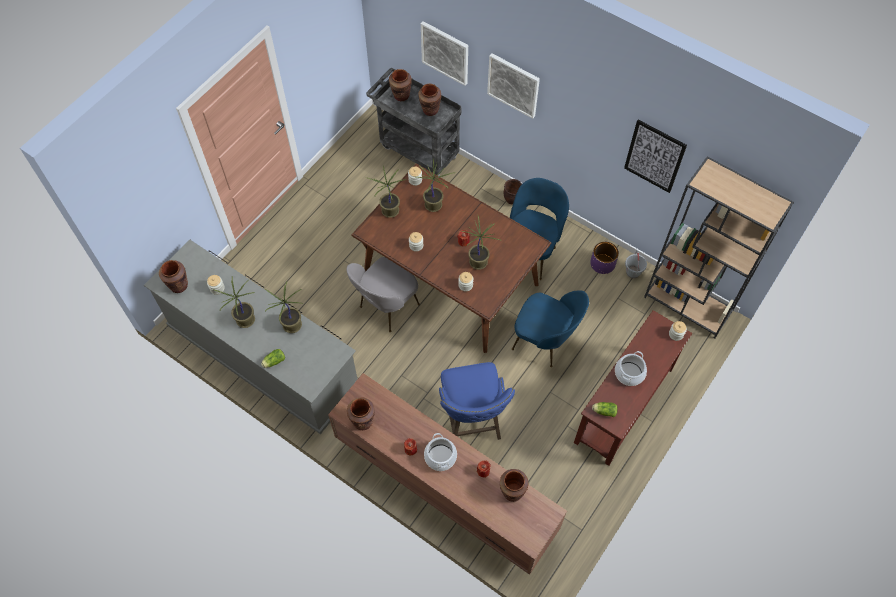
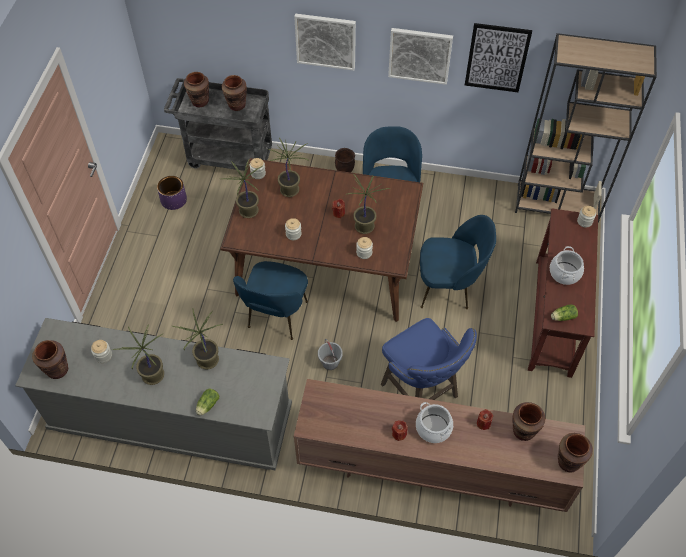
camera: 25 degrees left, 5 degrees down
grey chair [346,257,420,332] -> blue chair [233,261,308,340]
brown vase [347,397,375,430] -> brown vase moved to [558,433,593,472]
picture [421,21,468,86] -> picture moved to [388,28,453,85]
purple planter [590,242,619,274] -> purple planter moved to [157,176,187,210]
grey bucket [625,250,647,278] -> grey bucket moved to [318,339,343,370]

